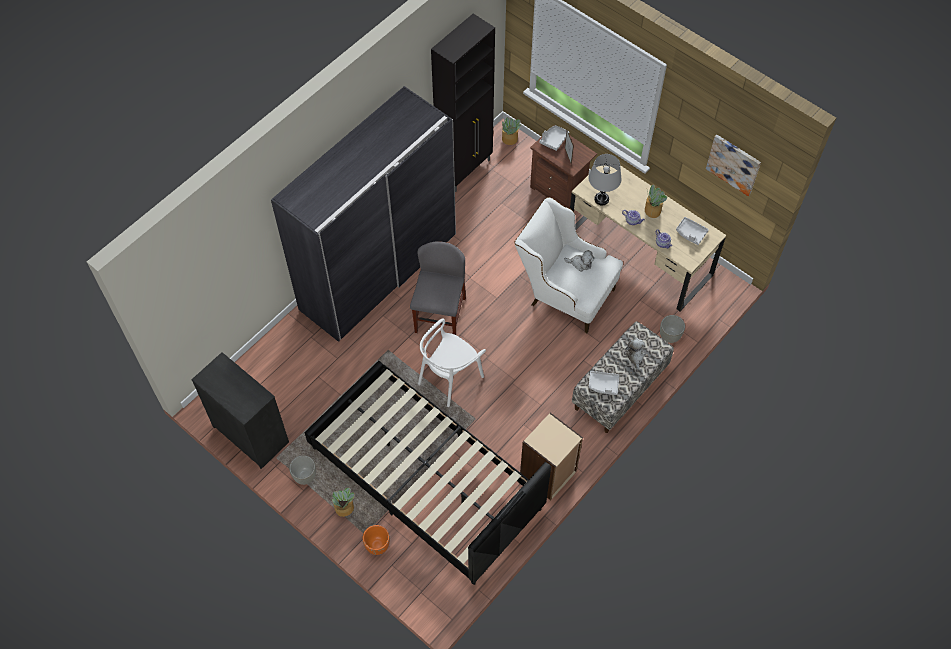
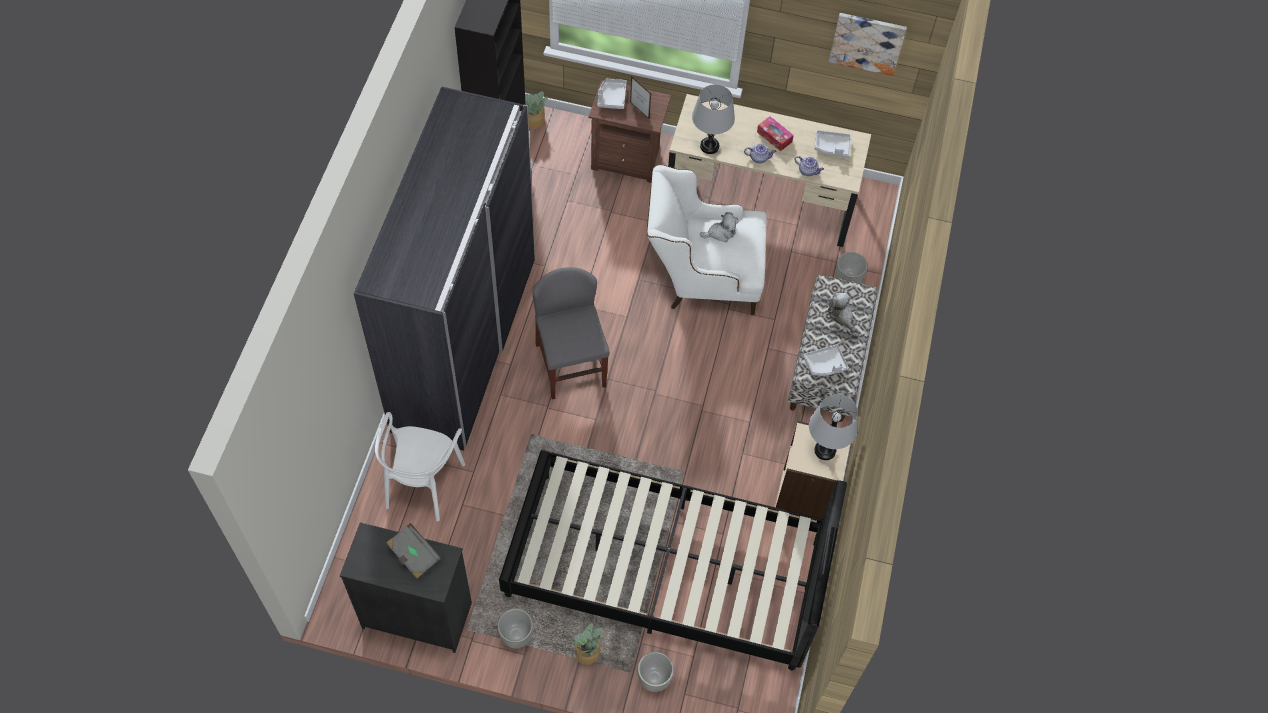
camera: 30 degrees left, 0 degrees up
orange planter [362,525,390,555] -> grey planter [637,652,674,692]
white chair [418,318,486,407] -> white chair moved to [375,412,465,521]
potted plant [645,184,667,218] -> tissue box [757,116,794,151]
none -> grey book [386,523,441,579]
none -> grey table lamp [809,394,858,460]

